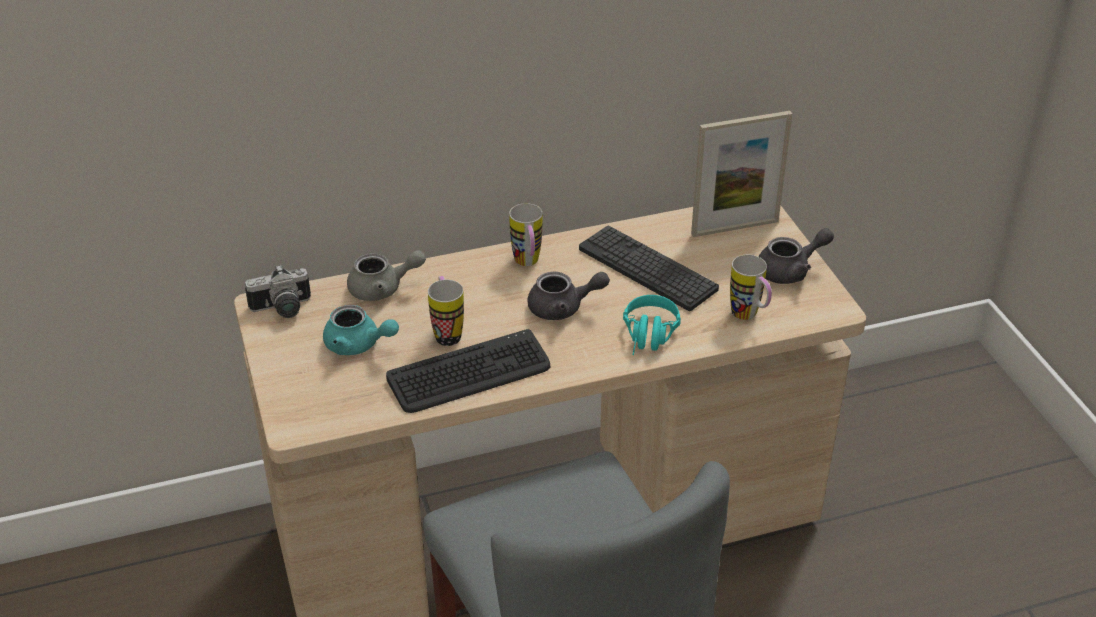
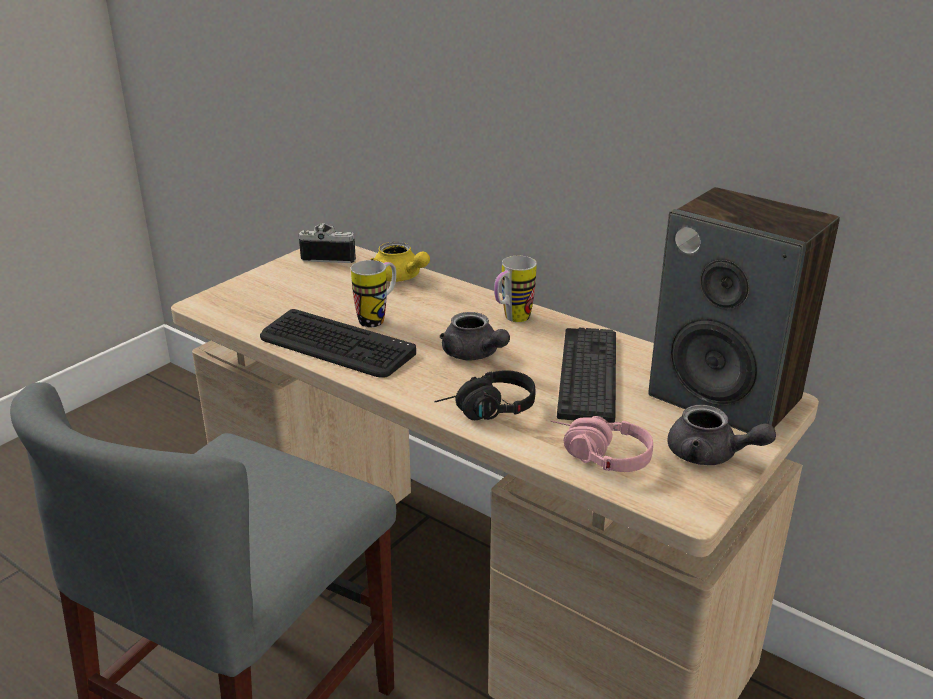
camera: 55 degrees right, 10 degrees down
camera [245,265,311,318] -> camera turned 150 degrees clockwise [299,223,356,263]
turquoise teapot [323,305,399,355] -> none
grey teapot [347,250,426,301] -> yellow teapot [370,242,430,282]
turquoise headphones [623,295,681,355] -> black headphones [434,370,536,420]
picture frame [691,111,792,237] -> speaker [649,187,840,433]
mug [730,255,772,320] -> pink headphones [550,416,653,472]

